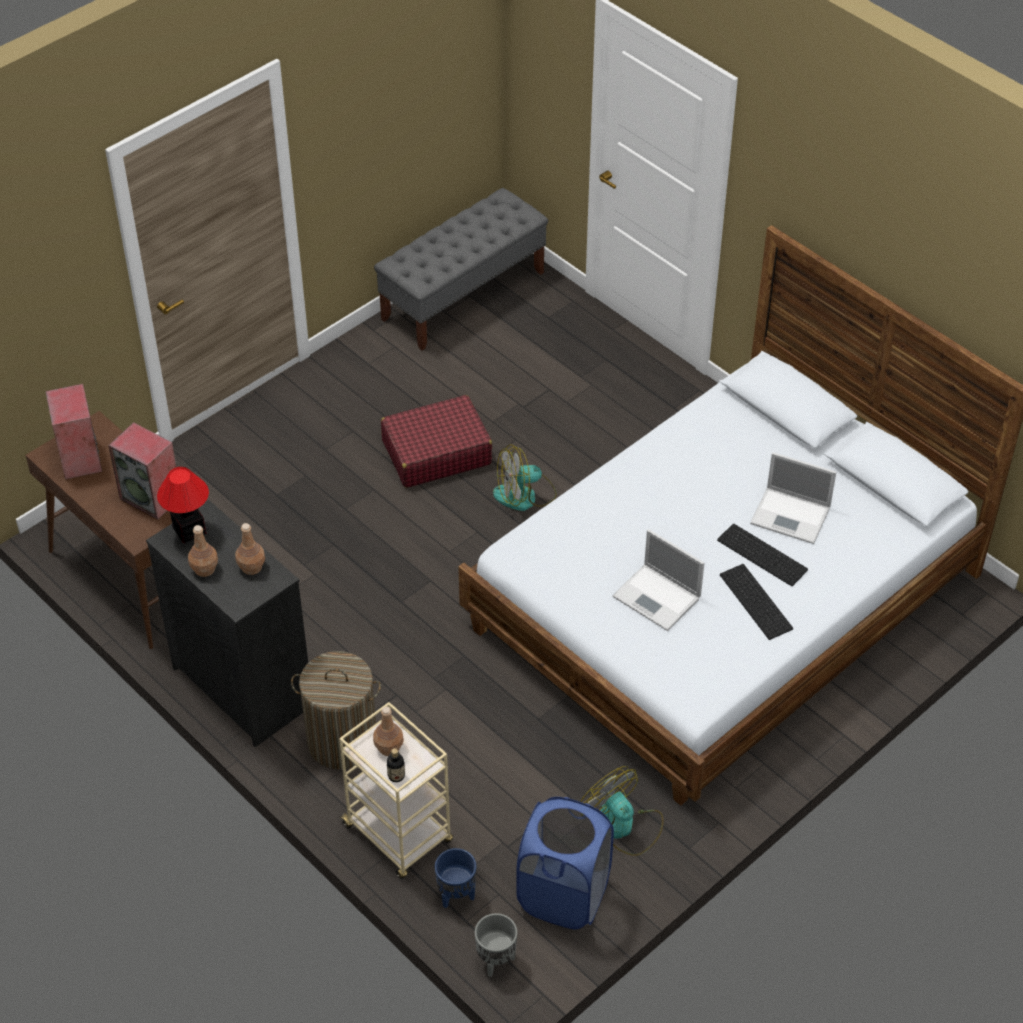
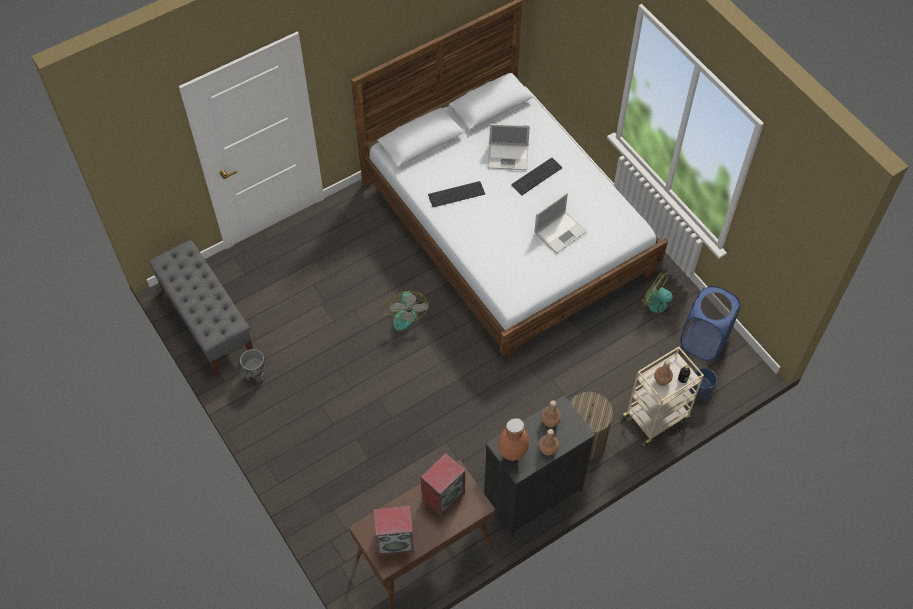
camera: 80 degrees left, 10 degrees up
table lamp [157,467,209,543] -> brown vase [498,418,529,463]
red suitcase [381,395,492,488] -> none
grey planter [475,913,518,977] -> grey planter moved to [240,349,265,380]
fan [580,766,664,856] -> fan turned 60 degrees clockwise [642,272,683,319]
keyboard [720,564,793,640] -> keyboard moved to [428,181,485,207]
laptop [750,452,836,544] -> laptop turned 60 degrees clockwise [488,124,530,170]

